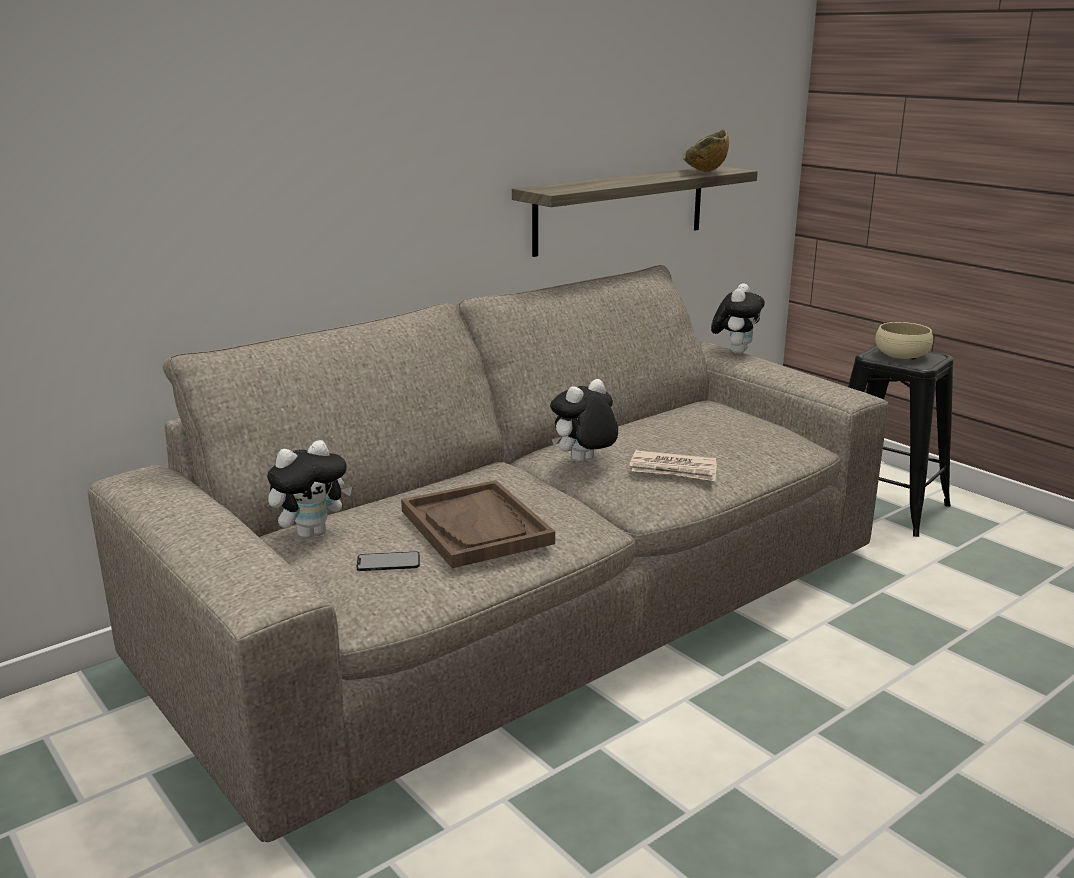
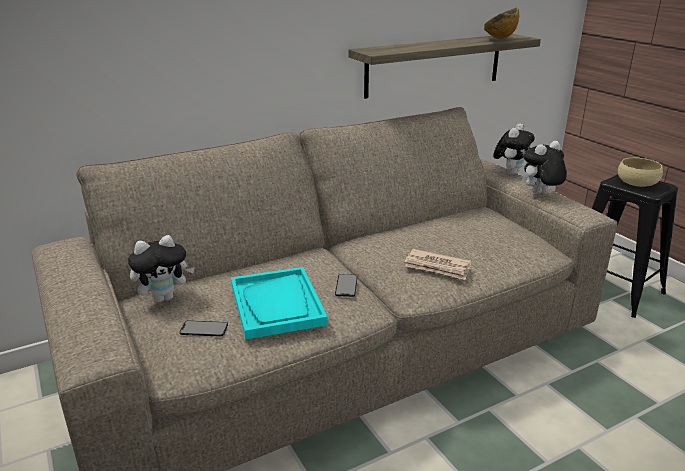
camera: 10 degrees right, 5 degrees up
brown tray [401,480,555,568] -> turquoise tray [231,267,328,339]
plush toy [550,379,618,462] -> plush toy moved to [523,141,567,194]
none -> phone [335,274,357,297]

